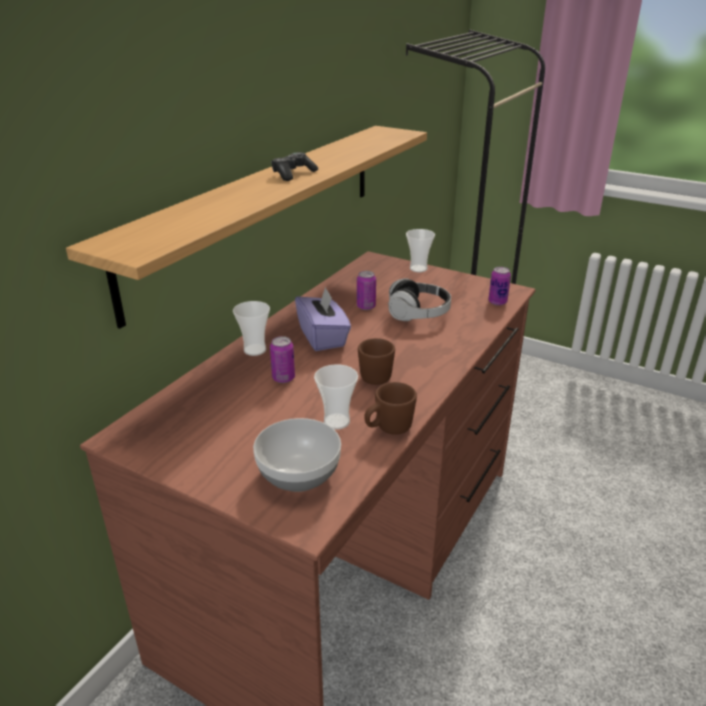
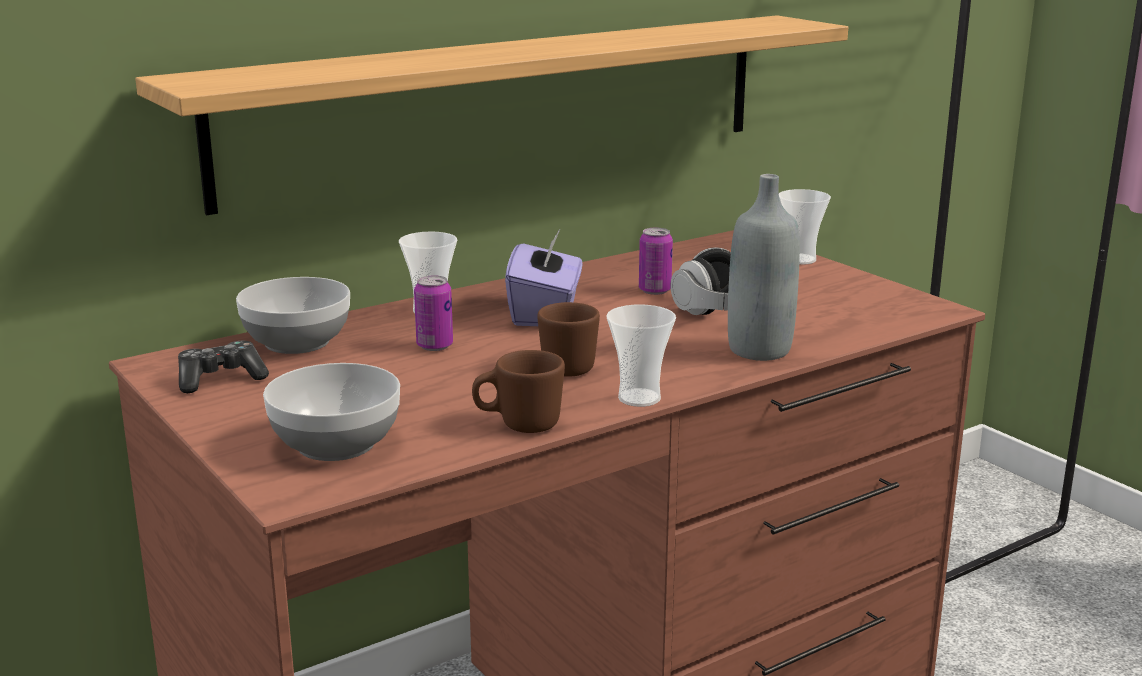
camera: 25 degrees right, 10 degrees down
game controller [271,152,318,181] -> game controller moved to [178,341,269,393]
cup [314,364,358,430] -> cup moved to [606,304,676,407]
can [488,267,511,306] -> none
none -> bowl [236,277,350,354]
none -> grey bottle [728,174,800,361]

